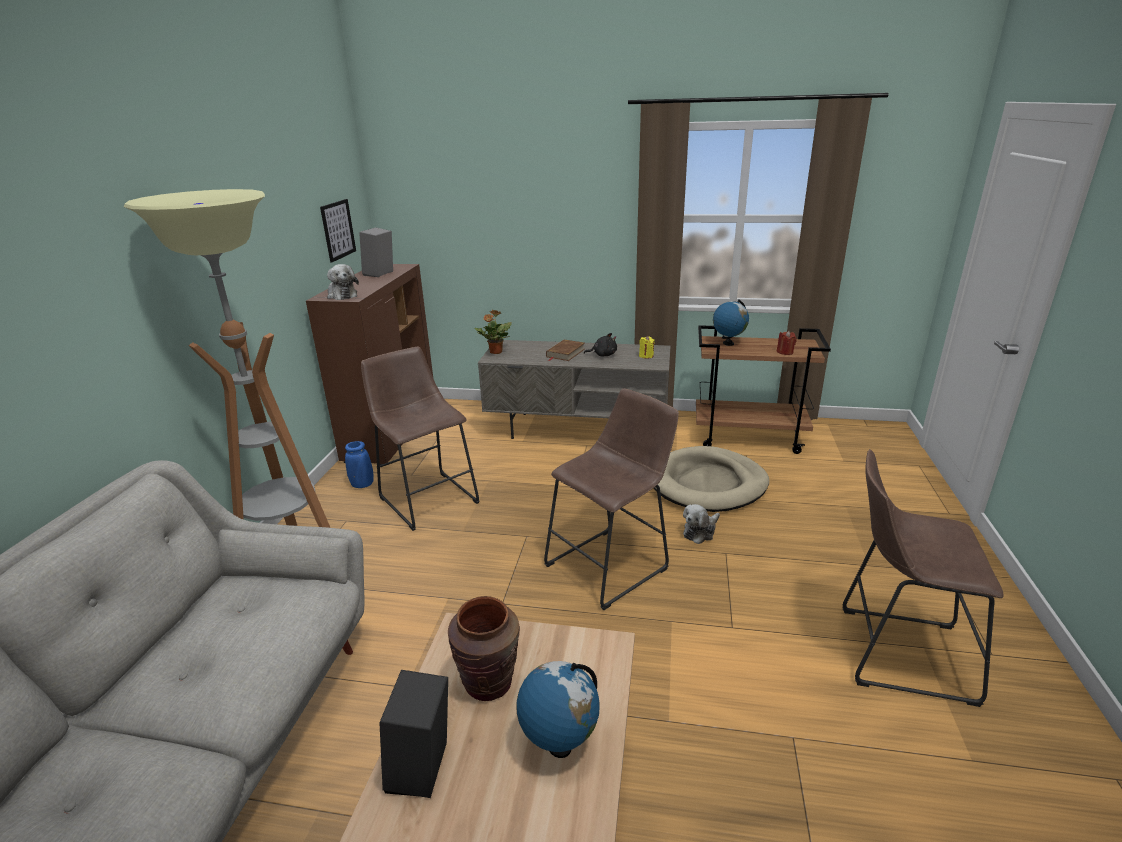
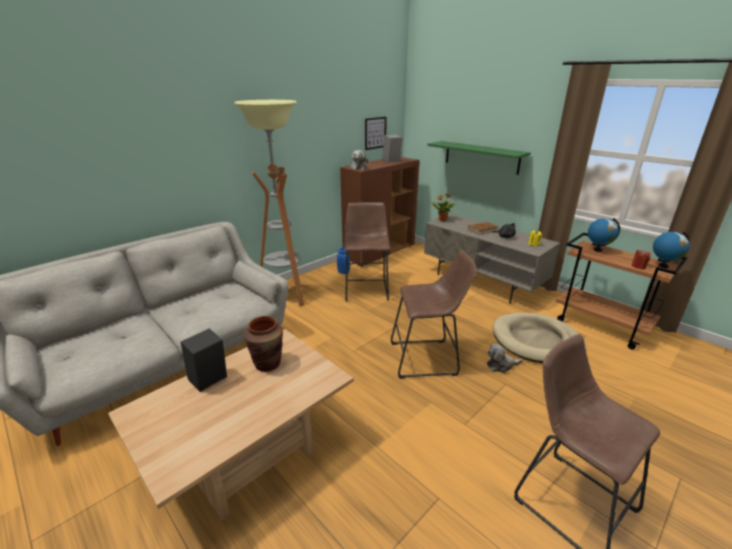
camera: 35 degrees right, 0 degrees up
globe [516,661,600,758] -> globe moved to [653,232,690,268]
none -> green shelf [427,141,531,175]

